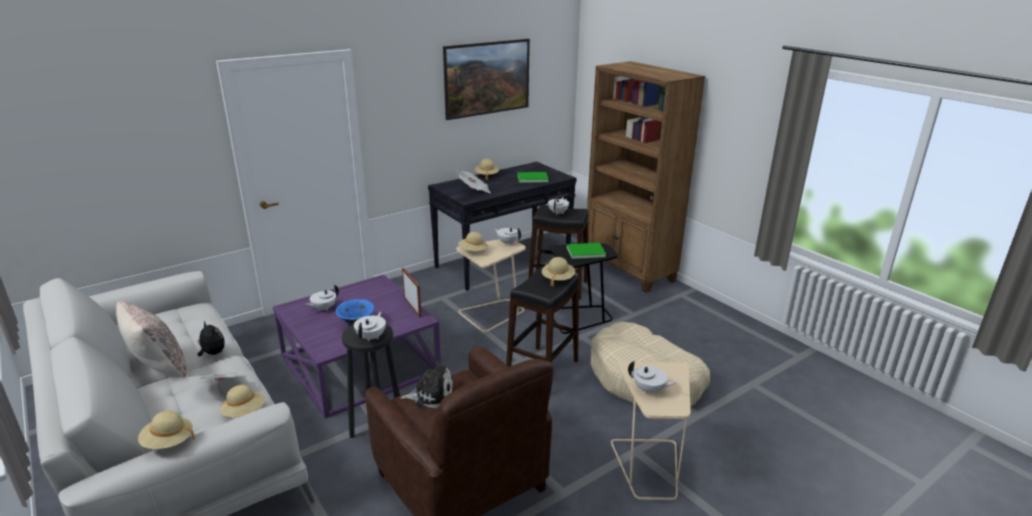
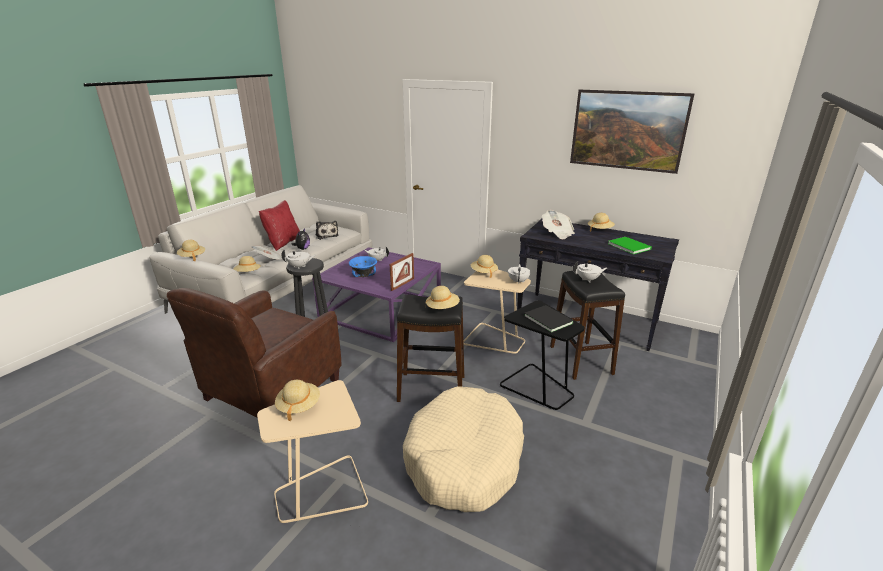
camera: 65 degrees right, 0 degrees up
beige pillow [116,301,187,378] -> red pillow [259,200,300,251]
plush toy [400,360,453,408] -> plush toy moved to [315,221,338,240]
green book [566,243,606,259] -> black book [524,305,574,333]
brown bookcase [587,61,705,293] -> none
white teapot [628,361,676,395] -> beige hat [275,380,320,421]

